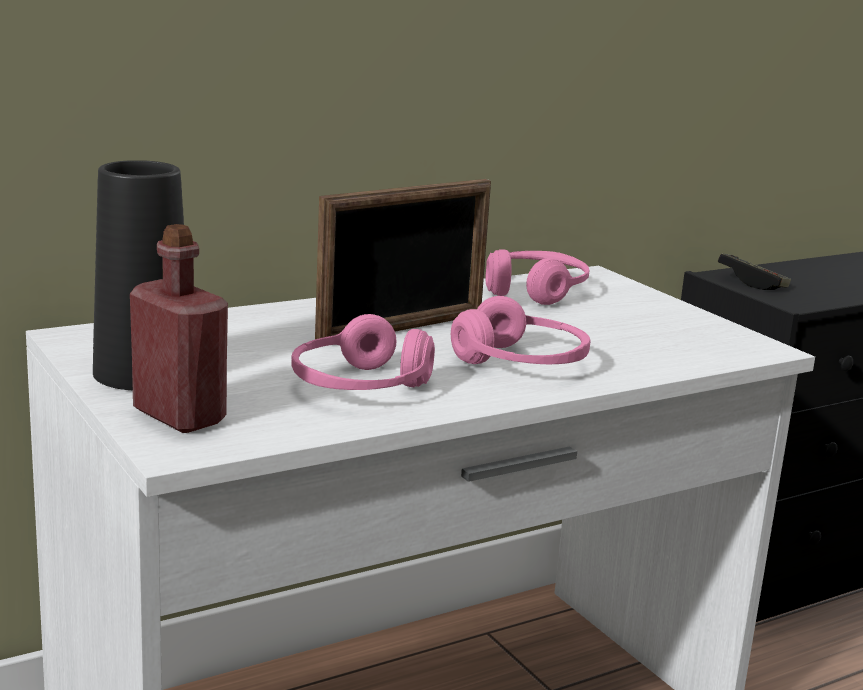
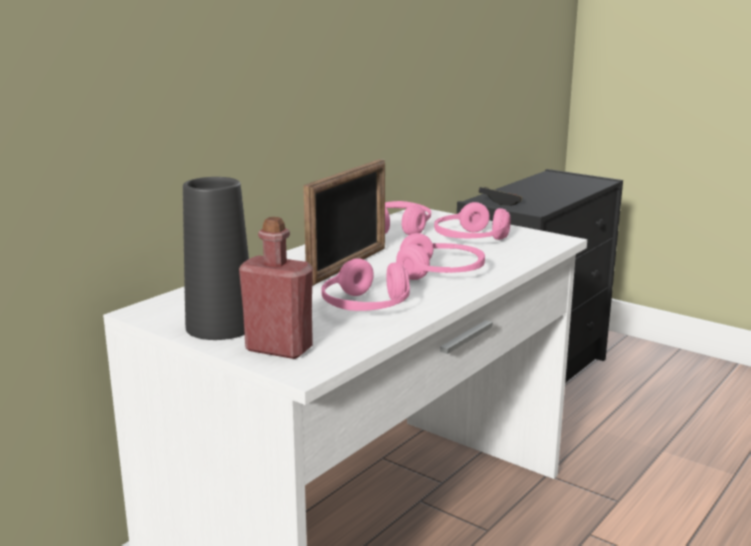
camera: 20 degrees left, 0 degrees up
none -> pink headphones [434,202,511,240]

